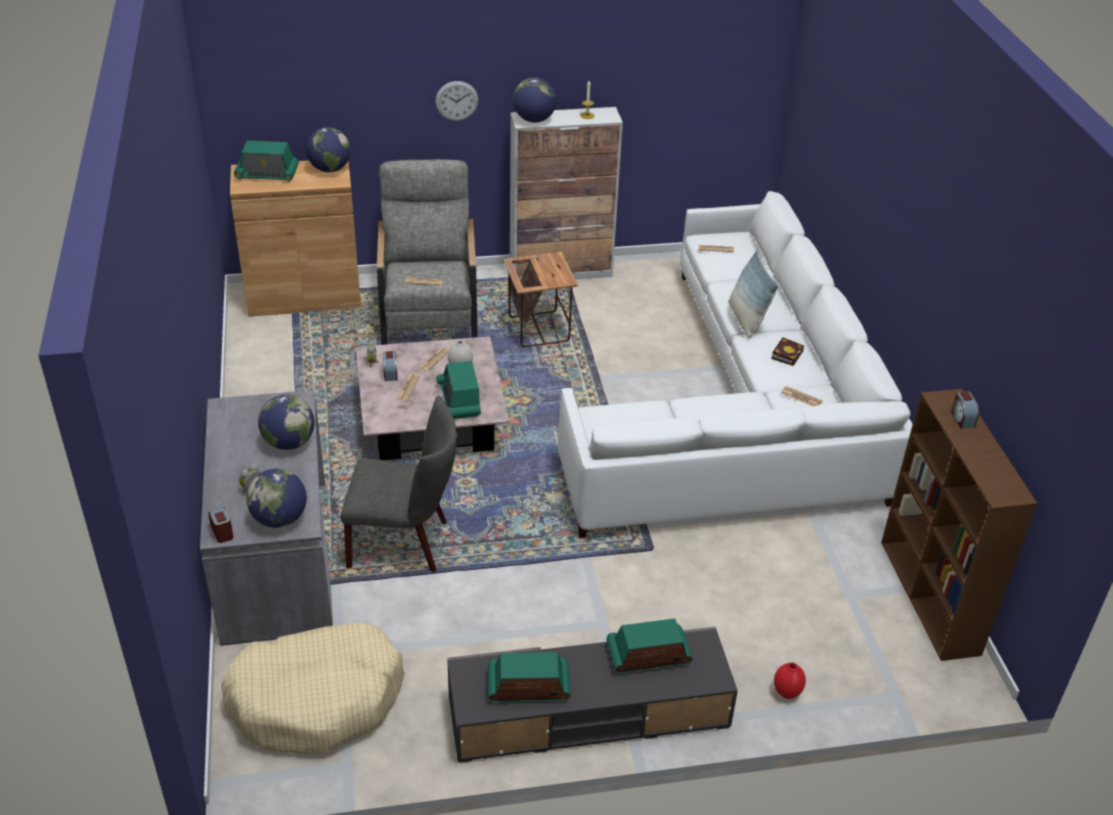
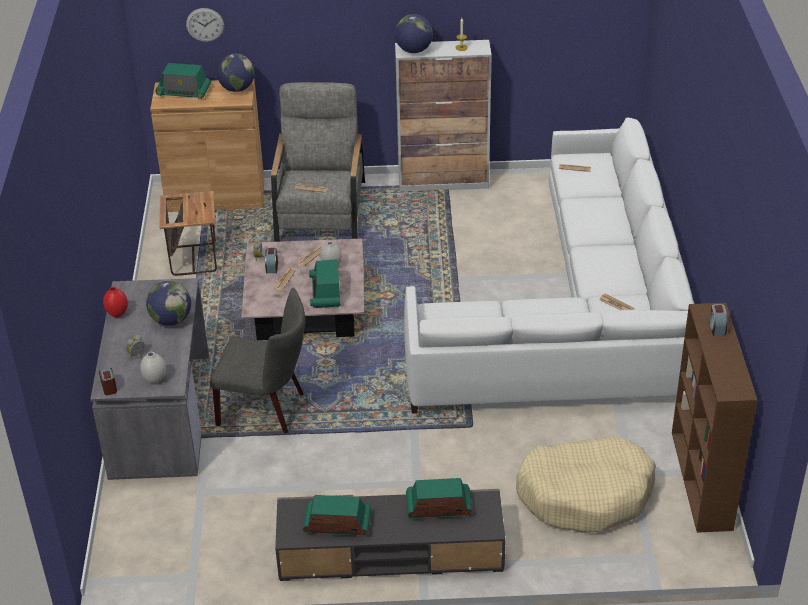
camera: 10 degrees right, 0 degrees up
beige dog bed [221,623,404,754] -> beige dog bed moved to [516,437,656,533]
globe [246,469,307,528] -> white vase [140,352,166,383]
wall clock [435,81,478,121] -> wall clock moved to [186,8,224,42]
side table [504,252,578,348] -> side table moved to [160,191,217,276]
pillow [728,250,778,339] -> none
book [771,337,804,366] -> none
red vase [774,662,806,699] -> red vase moved to [103,287,128,317]

